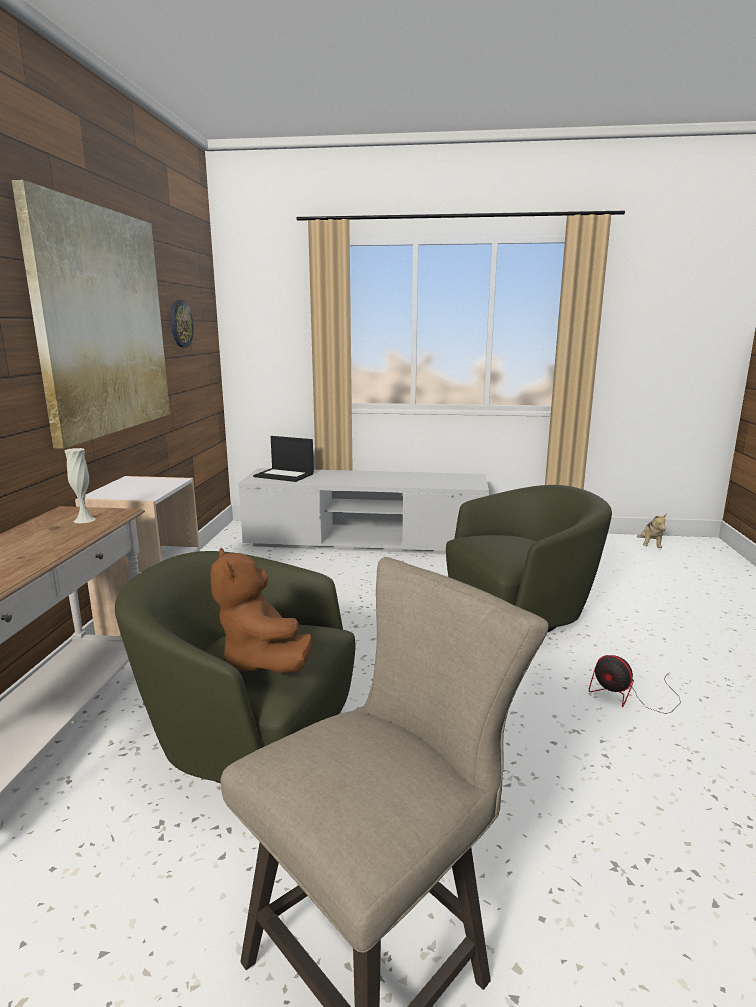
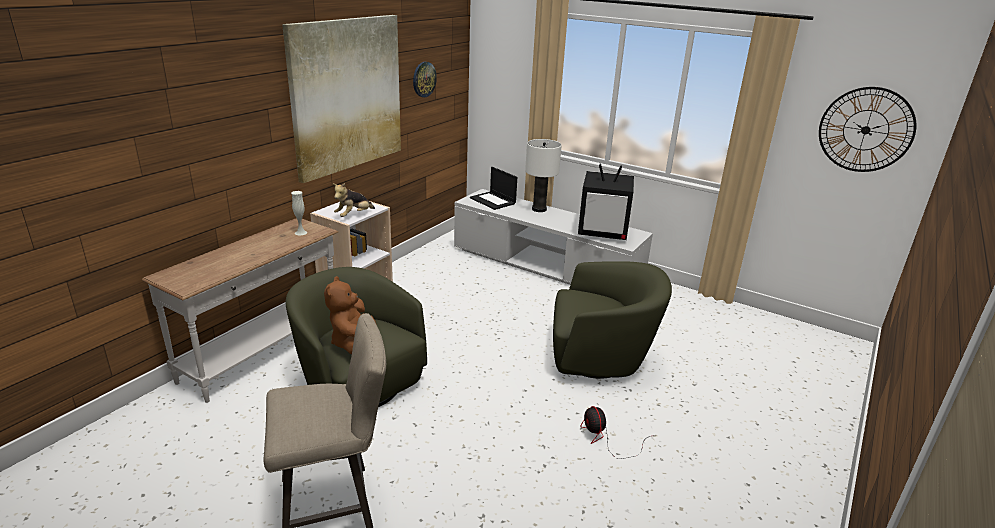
camera: 25 degrees right, 10 degrees up
plush toy [637,513,667,548] -> plush toy moved to [332,183,375,217]
none -> white table lamp [525,139,562,212]
none -> television [578,164,634,240]
none -> wall clock [819,87,917,172]

